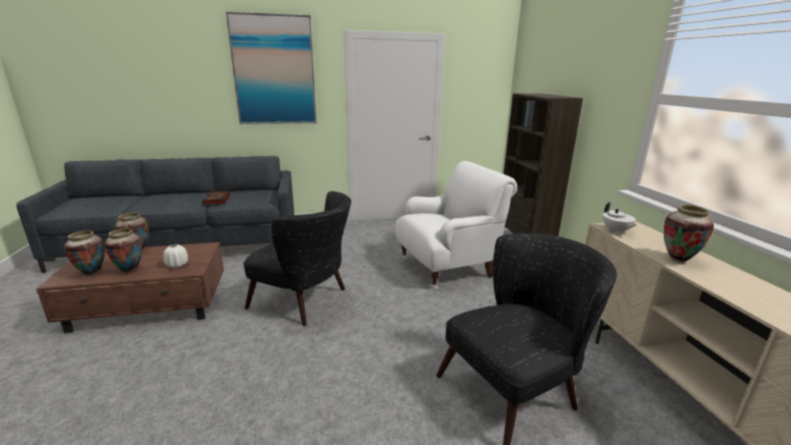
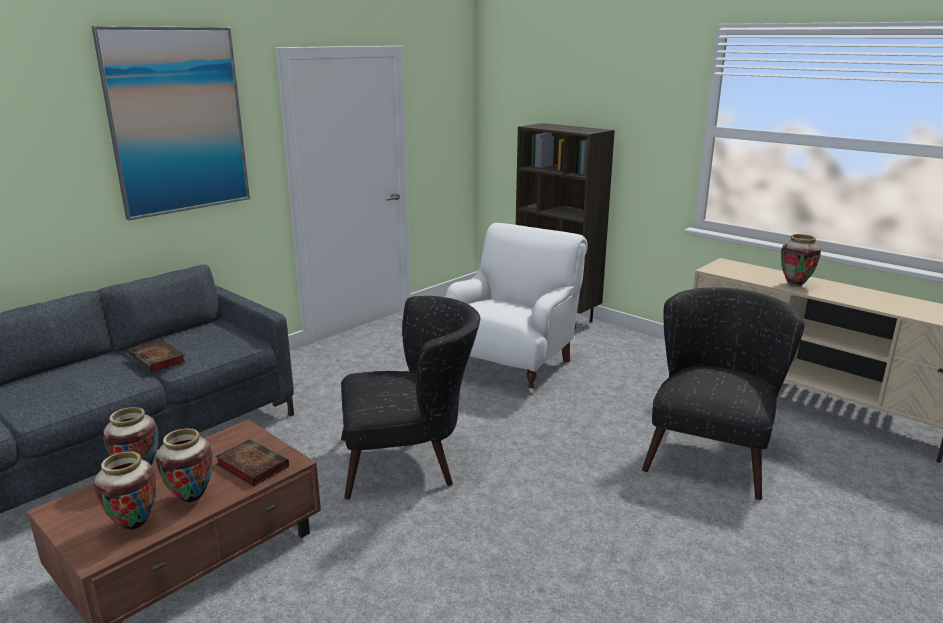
camera: 35 degrees left, 0 degrees up
white vase [163,244,188,268] -> book [215,439,289,486]
white teapot [603,202,637,234] -> none

